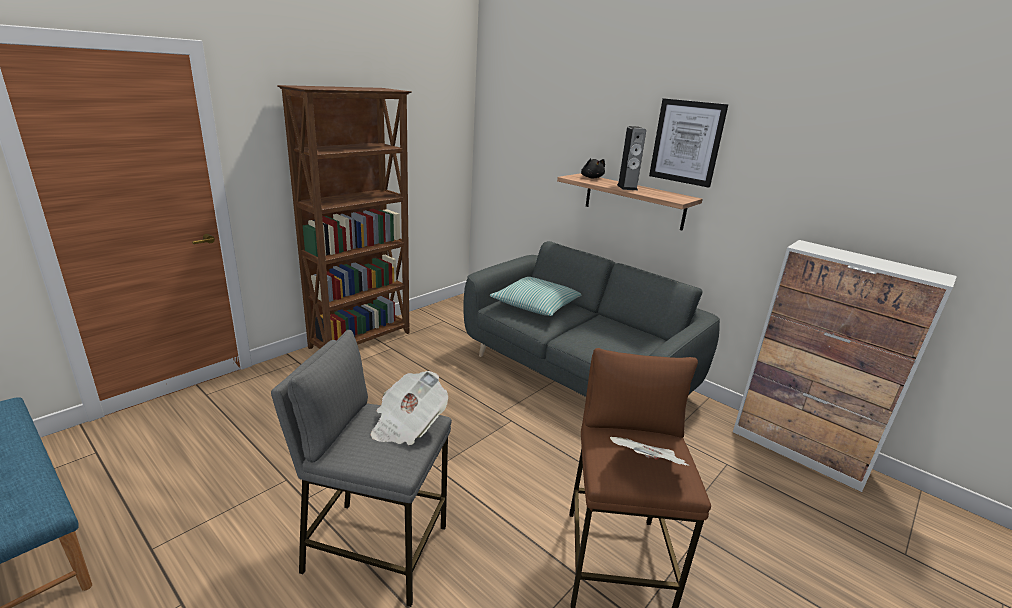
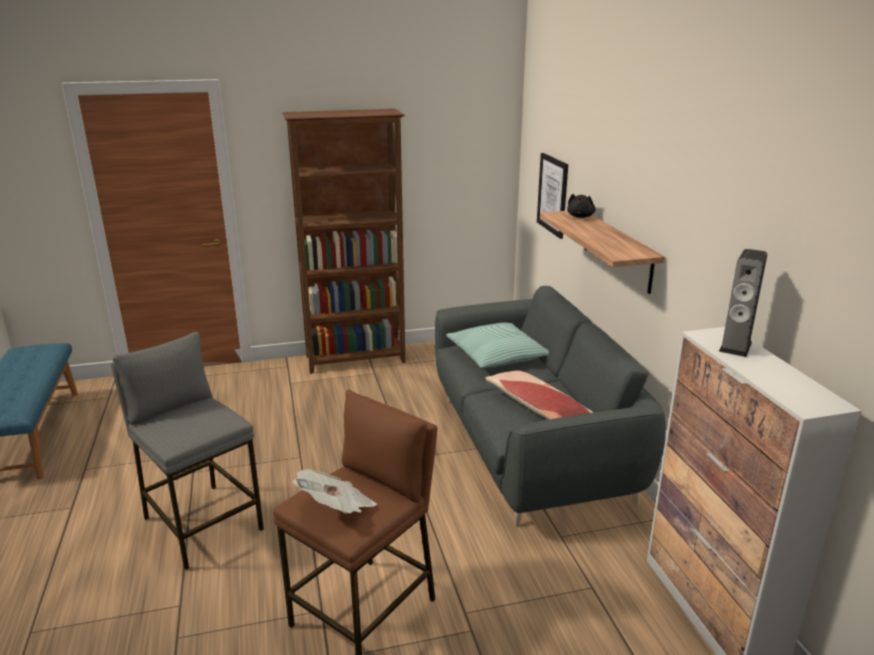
camera: 35 degrees right, 0 degrees up
newspaper [371,371,448,445] -> none
speaker [617,126,646,190] -> speaker moved to [719,249,767,357]
picture [649,98,728,188] -> picture moved to [537,153,568,239]
none -> pillow [486,370,593,419]

